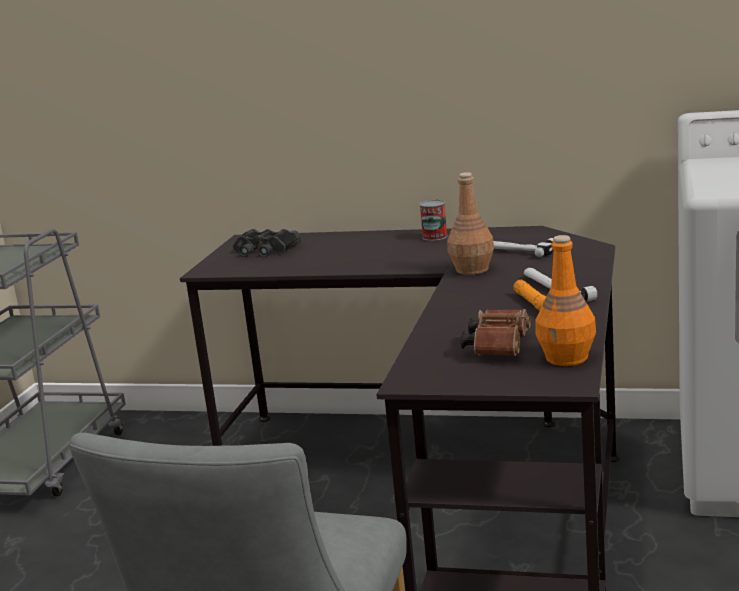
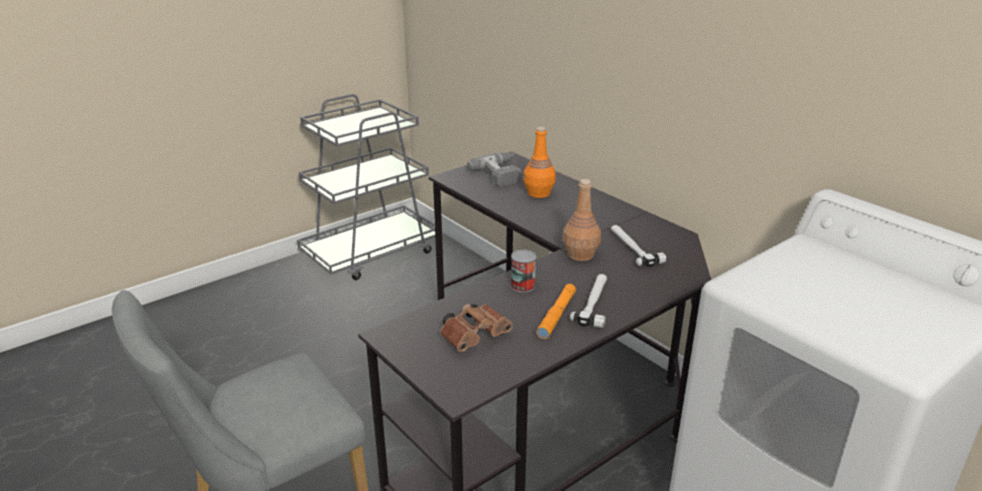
camera: 35 degrees right, 10 degrees up
black binoculars [233,229,301,257] -> power drill [467,152,522,187]
can [419,200,448,241] -> can moved to [511,250,537,292]
orange bottle [536,235,596,366] -> orange bottle moved to [523,127,556,198]

